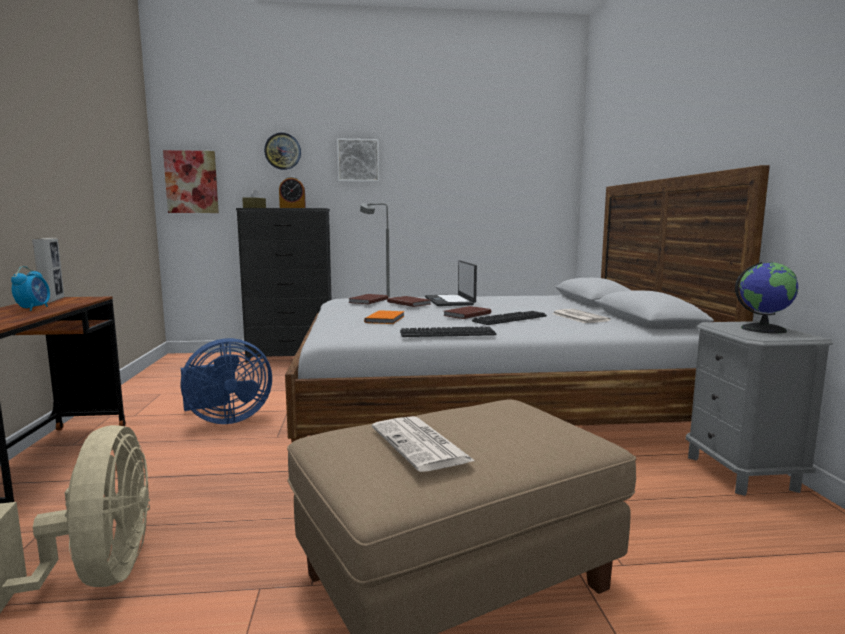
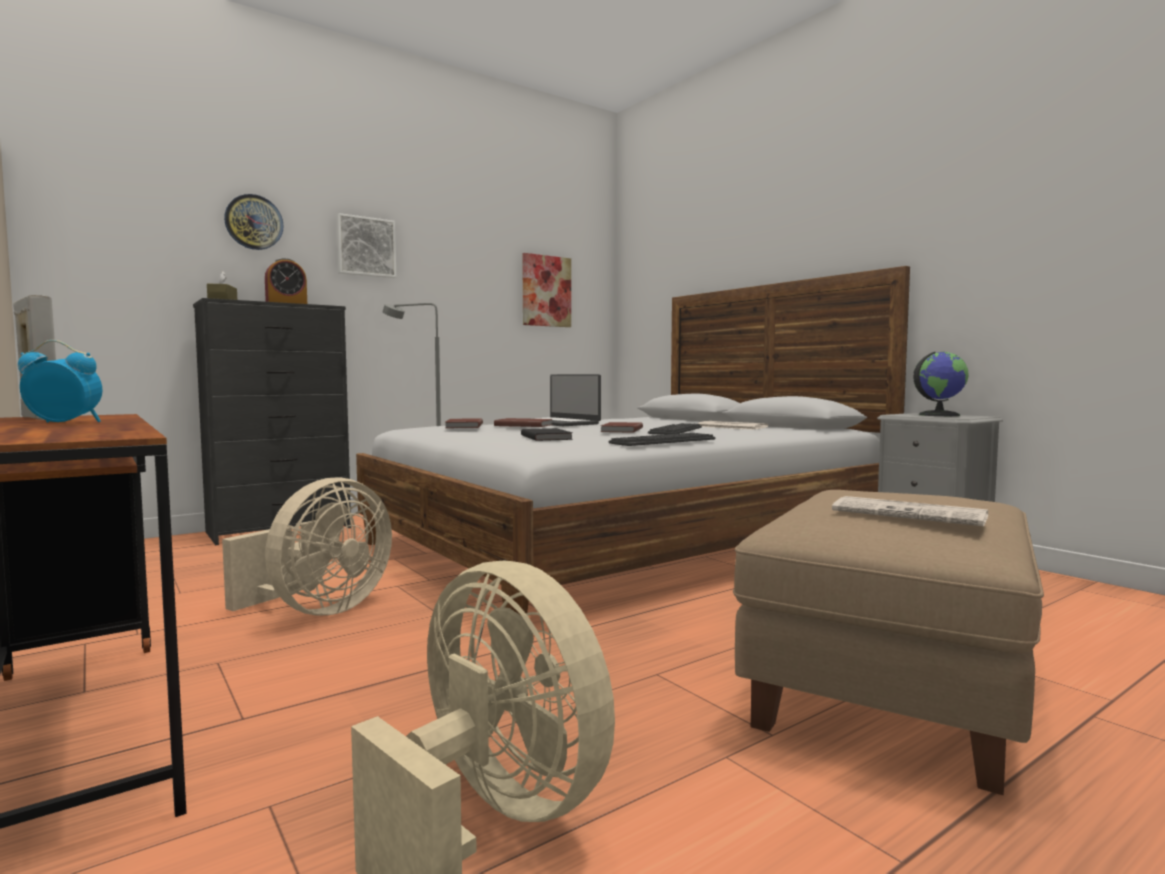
camera: 30 degrees left, 5 degrees down
alarm clock [11,266,50,311] -> alarm clock turned 60 degrees counterclockwise [18,340,102,423]
picture [163,150,219,213] -> picture moved to [522,253,571,327]
blue fan [181,338,272,424] -> beige fan [222,477,392,616]
orange book [364,310,404,324] -> black book [521,428,573,441]

